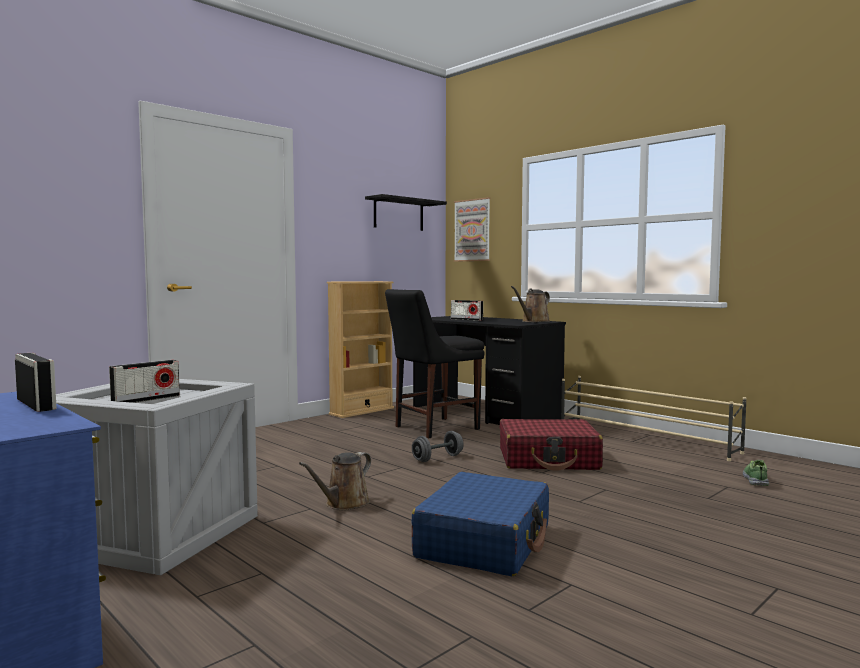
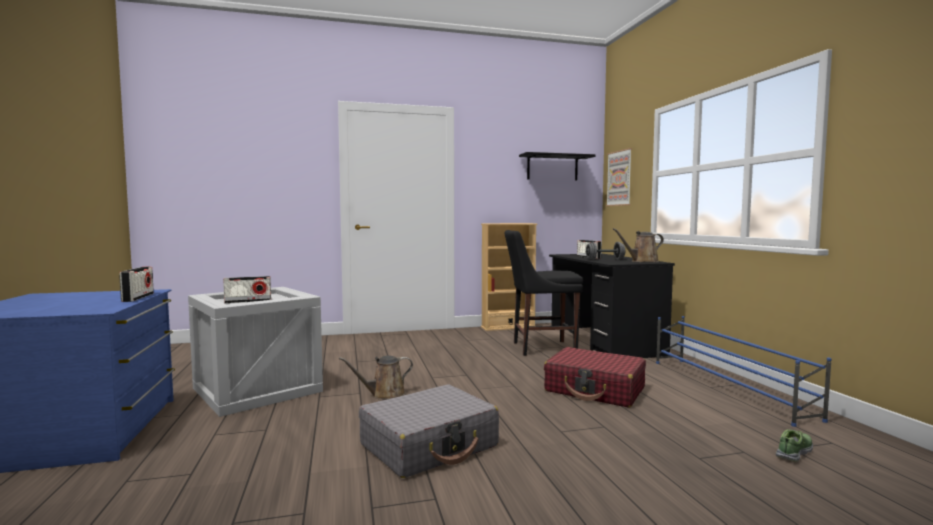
camera: 30 degrees right, 0 degrees up
blue suitcase [411,472,549,576] -> grey suitcase [359,384,499,478]
grey dumbbell [412,431,464,462] -> grey dumbbell moved to [586,242,625,260]
beige shoe rack [561,376,747,461] -> blue shoe rack [656,316,832,427]

